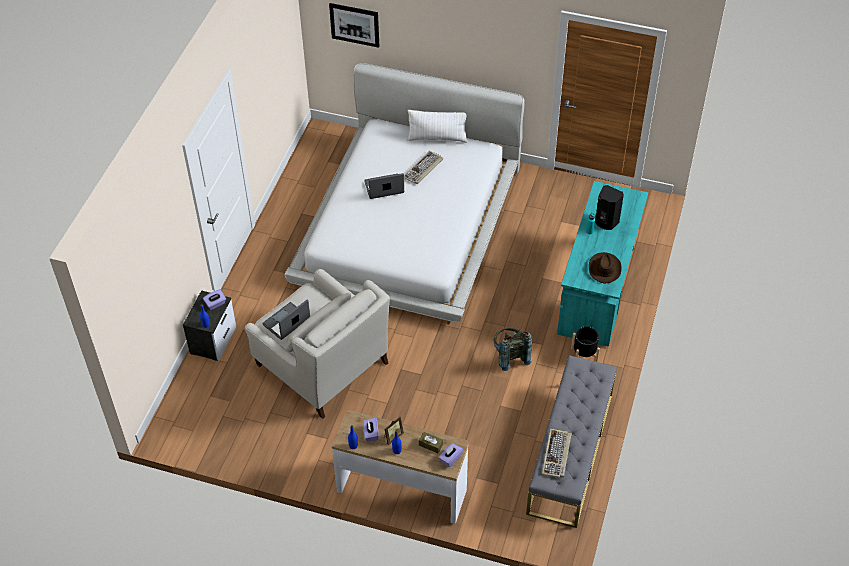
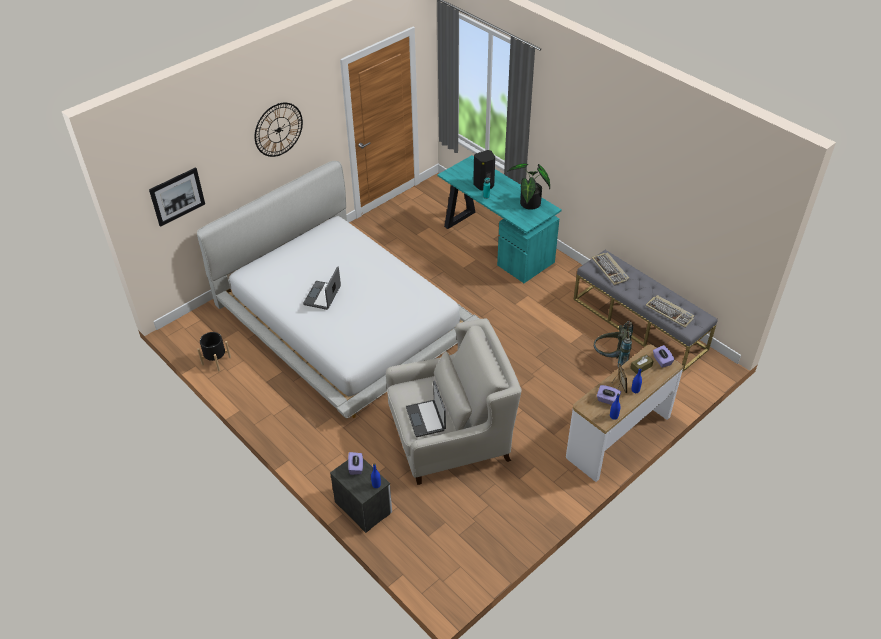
camera: 60 degrees left, 5 degrees down
keyboard [404,151,443,184] -> keyboard moved to [592,252,629,286]
white pillow [407,110,468,143] -> none
grey backpack [494,328,532,371] -> grey backpack moved to [594,320,633,368]
black planter [571,326,600,362] -> black planter moved to [197,332,231,371]
brown hat [589,252,622,284] -> potted plant [507,164,550,210]
none -> wall clock [255,102,303,157]

